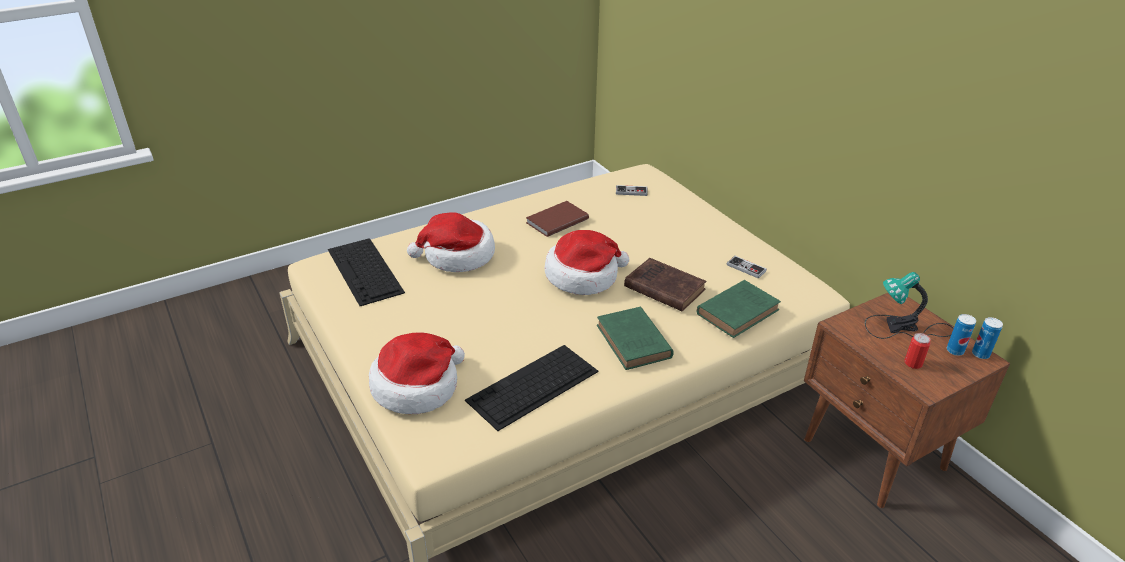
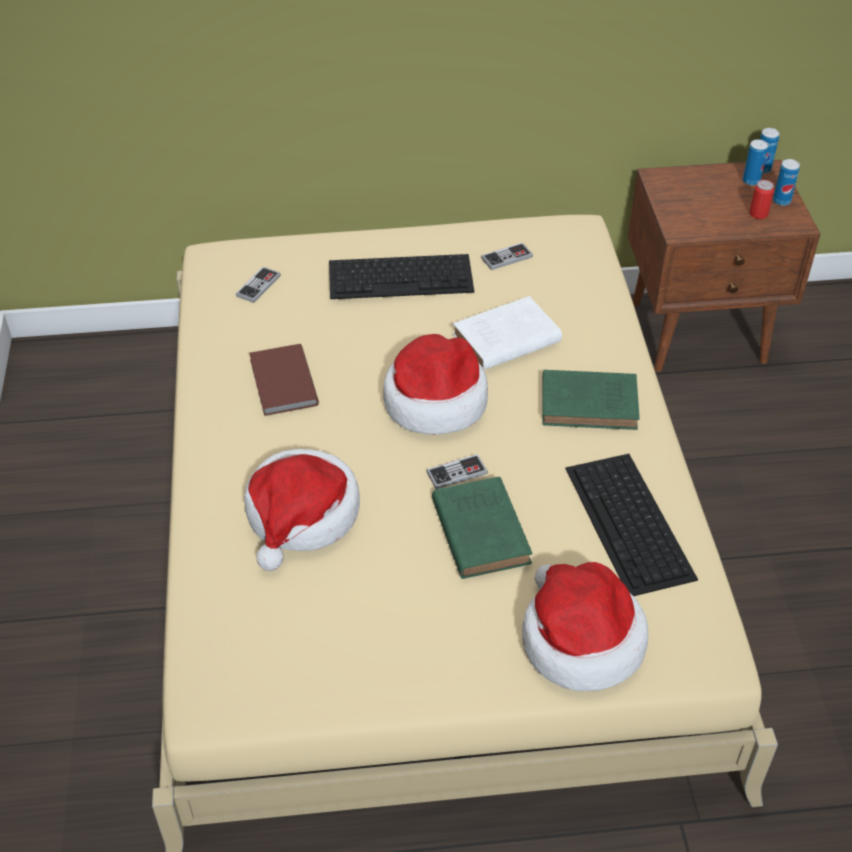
camera: 65 degrees left, 10 degrees up
keyboard [328,238,405,306] -> keyboard moved to [329,254,474,299]
brown book [624,258,706,311] -> white book [452,296,562,370]
green book [697,280,781,338] -> green book moved to [432,477,533,579]
table lamp [865,272,954,339] -> none
none -> game controller [426,454,488,489]
none -> can [773,159,800,206]

